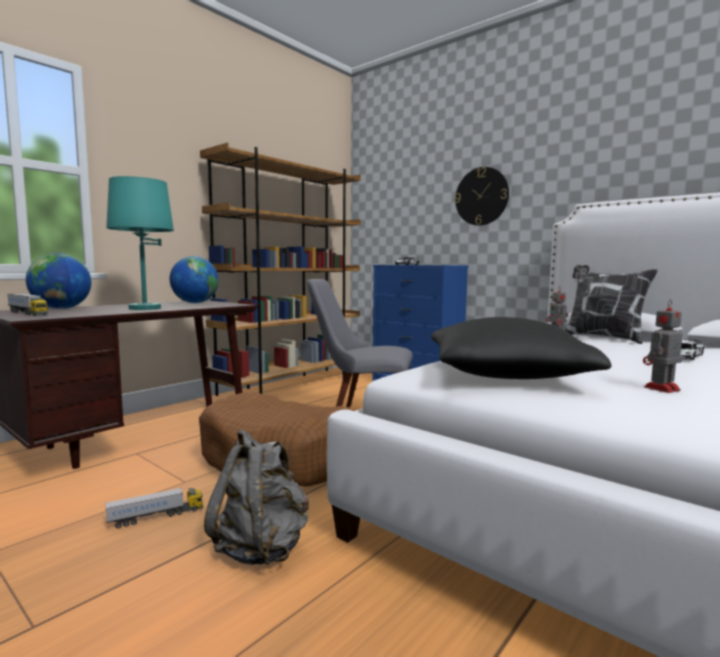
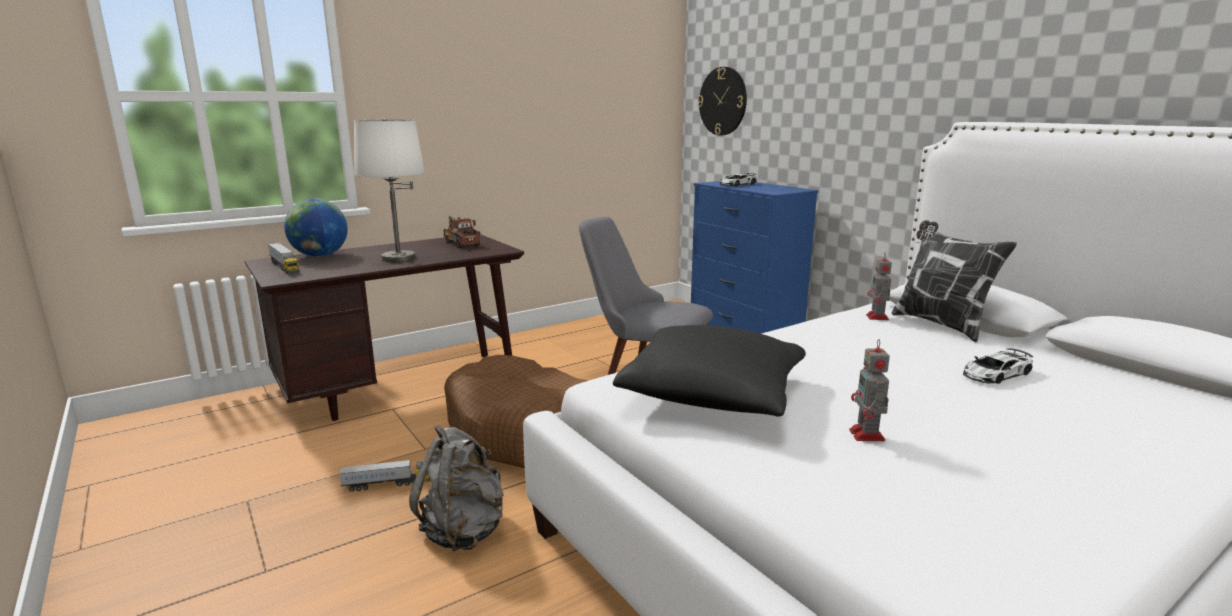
camera: 15 degrees right, 10 degrees up
turquoise table lamp [106,176,174,310] -> white table lamp [354,118,425,262]
globe [169,256,219,303] -> toy truck [444,216,480,248]
brown bookcase [200,143,361,396] -> none
wall clock [455,167,509,226] -> wall clock moved to [698,67,747,135]
toy robot [643,299,682,393] -> toy robot turned 75 degrees counterclockwise [849,339,890,441]

